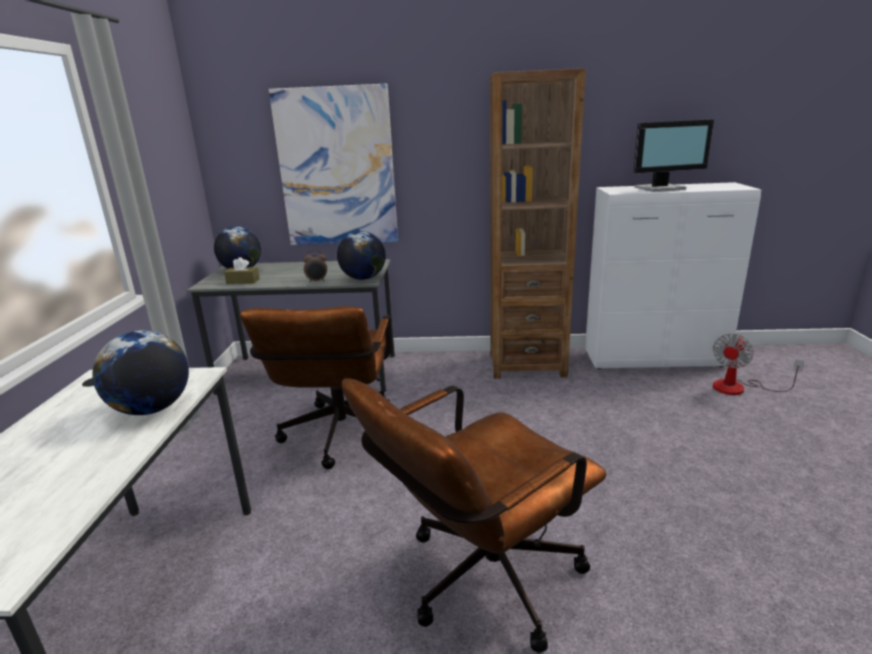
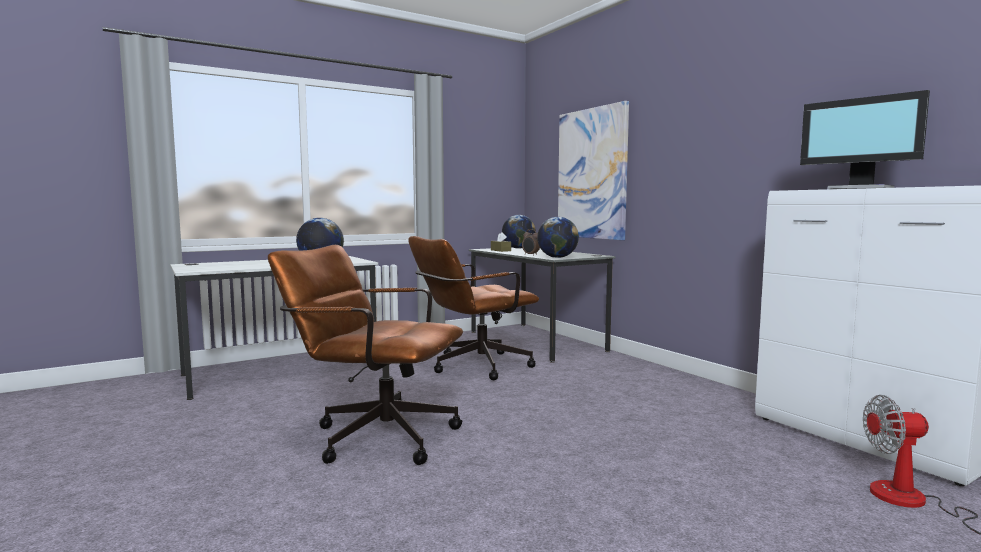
camera: 55 degrees right, 15 degrees down
brown bookcase [490,68,586,379] -> none

